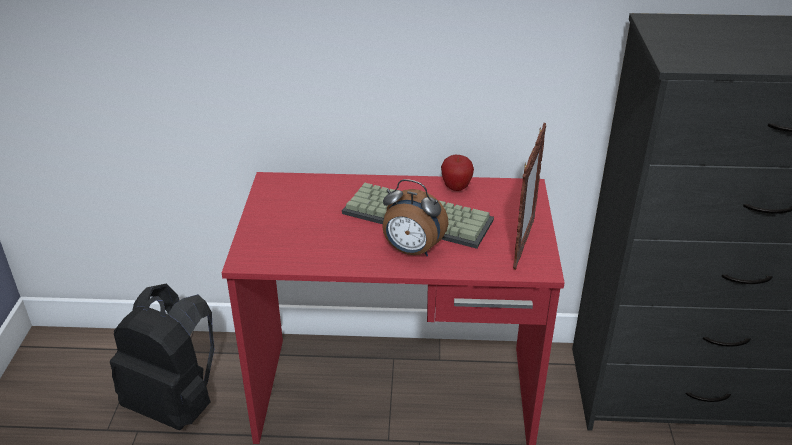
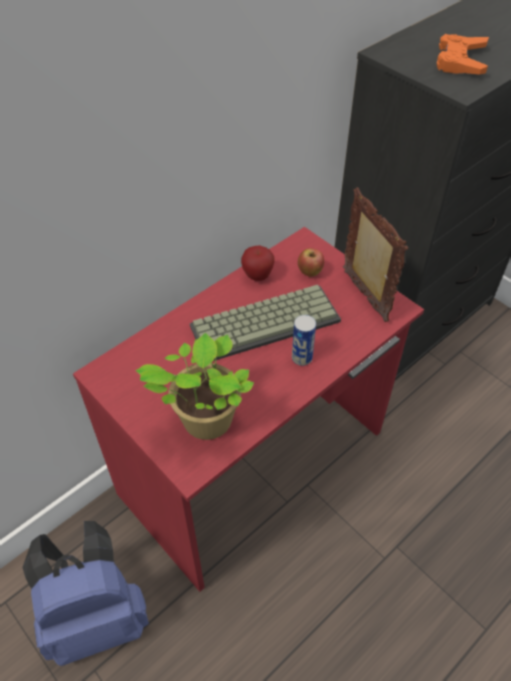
camera: 45 degrees left, 15 degrees up
black backpack [110,283,214,430] -> blue backpack [23,521,149,666]
alarm clock [382,179,449,256] -> can [292,315,316,366]
none -> potted plant [136,333,254,440]
none -> apple [298,248,324,277]
none -> orange game controller [437,34,489,75]

